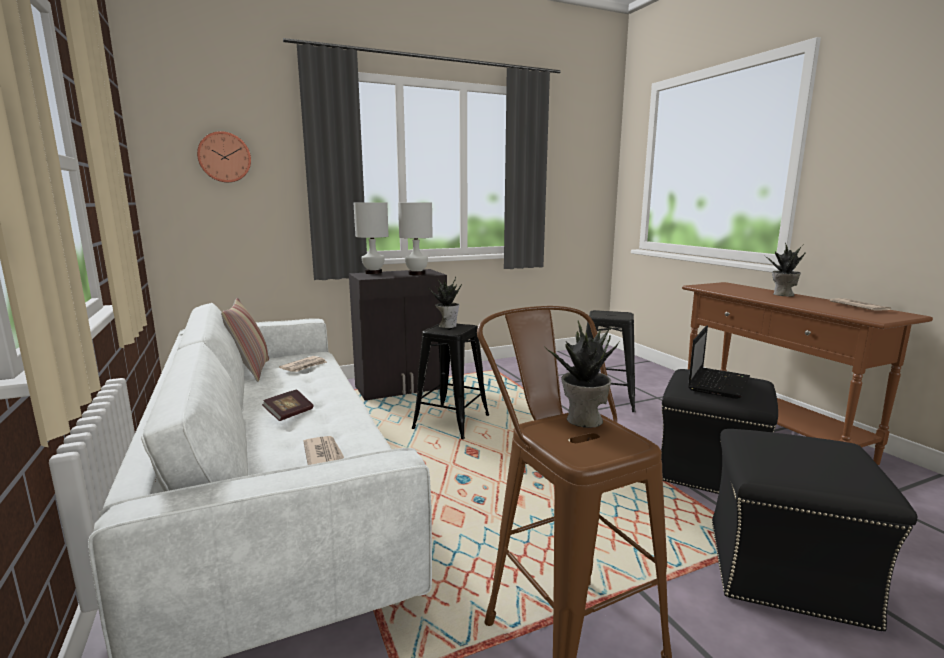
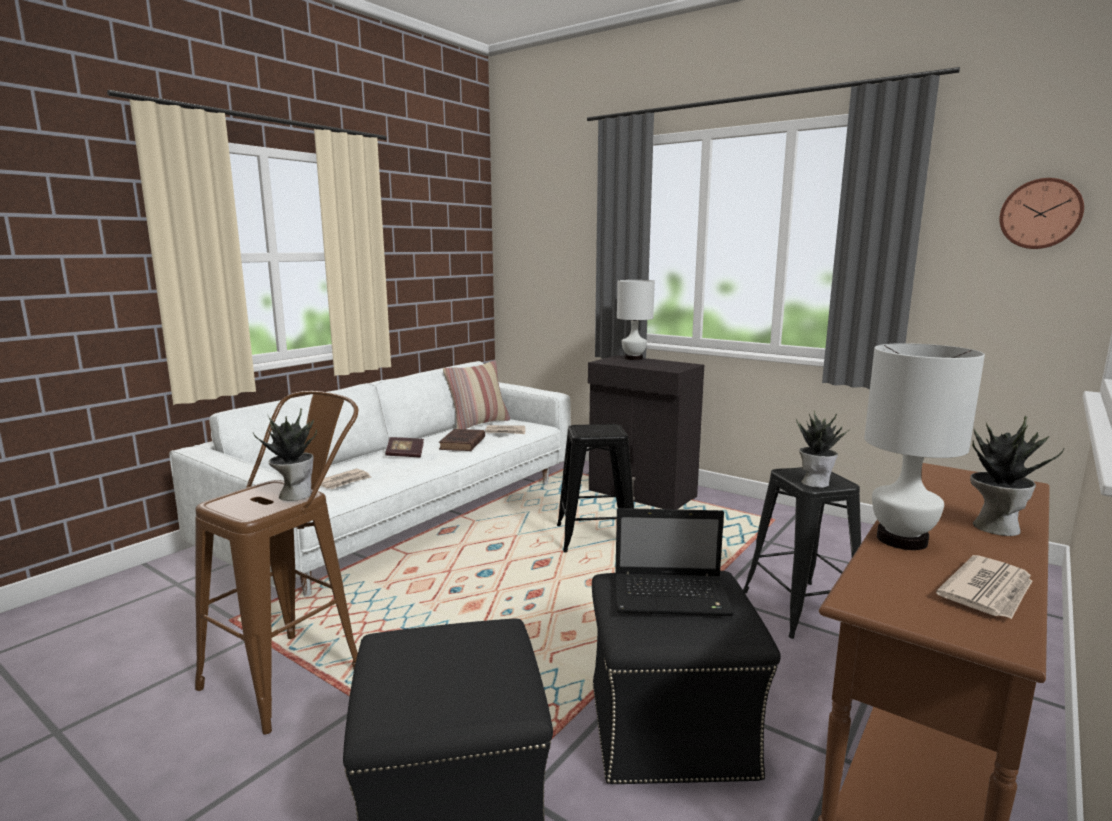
camera: 60 degrees right, 0 degrees up
wall clock [197,131,251,183] -> wall clock moved to [999,178,1084,249]
white table lamp [398,202,433,275] -> white table lamp moved to [864,343,985,550]
potted plant [428,277,462,328] -> potted plant moved to [796,410,850,488]
none -> brown book [439,429,485,451]

